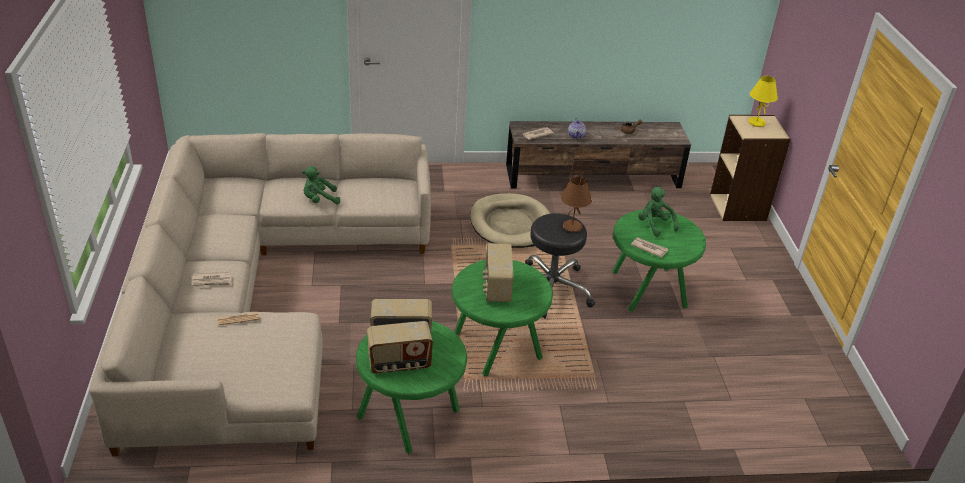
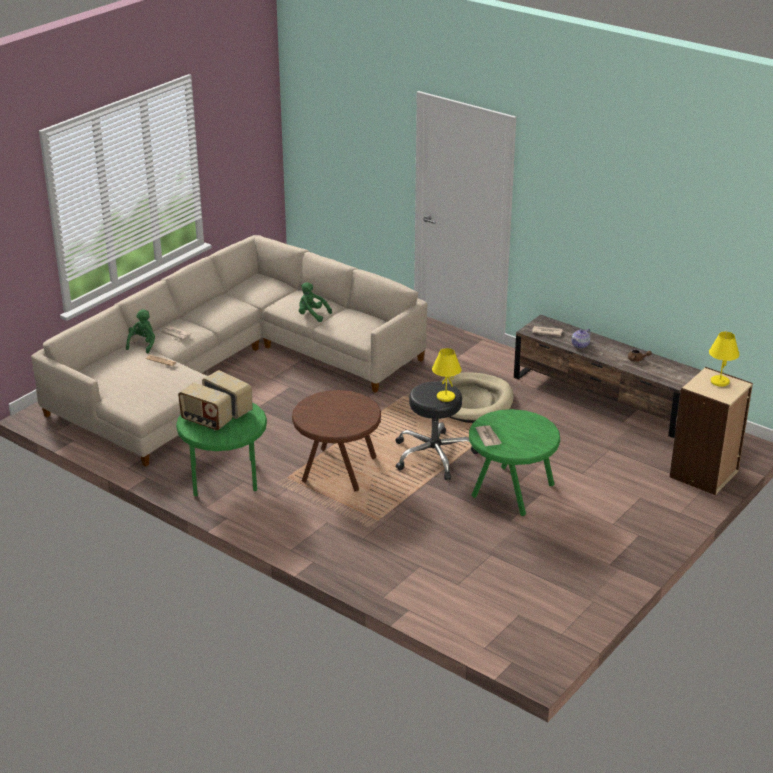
camera: 45 degrees right, 5 degrees down
green side table [452,260,553,376] -> brown side table [292,390,381,492]
radio [483,243,513,302] -> none
brown table lamp [561,176,592,233] -> yellow table lamp [432,348,461,402]
green plush toy [638,187,679,237] -> green plush toy moved to [126,309,155,353]

